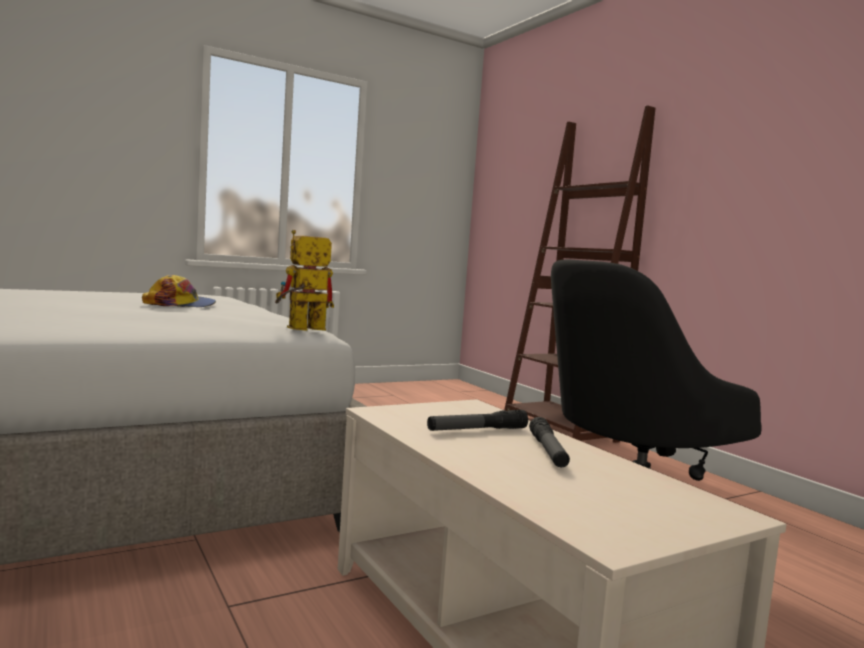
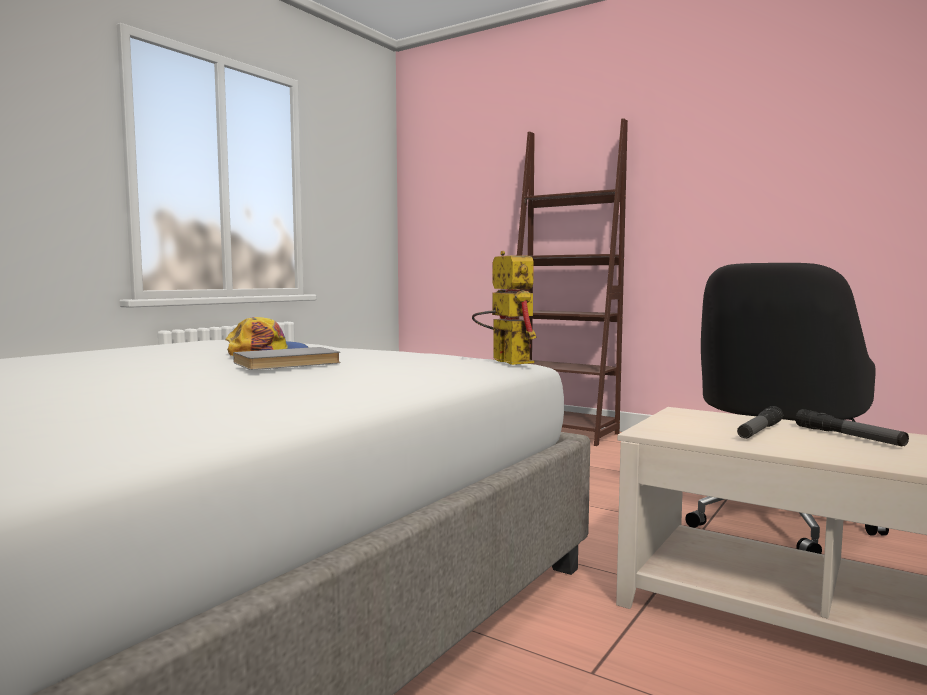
camera: 25 degrees left, 0 degrees up
toy robot [275,230,334,331] -> toy robot turned 120 degrees clockwise [472,251,537,365]
none -> grey book [233,347,341,370]

